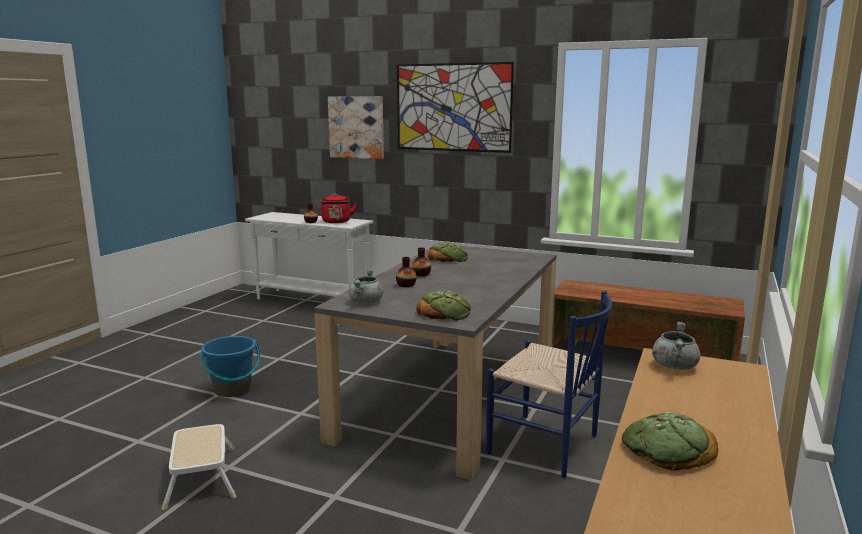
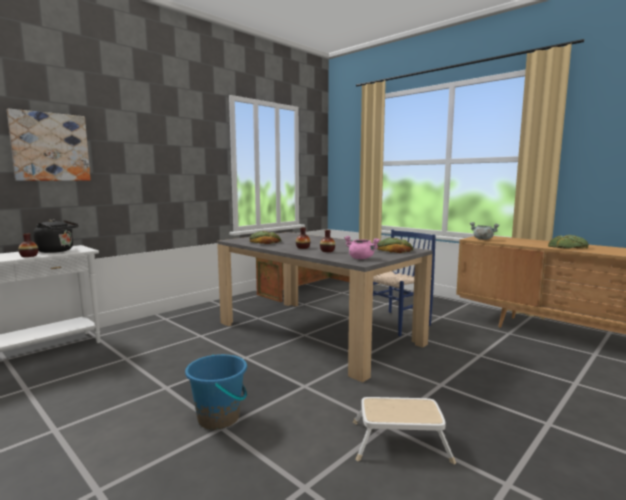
camera: 70 degrees left, 5 degrees down
red kettle [321,194,357,223] -> black kettle [33,219,79,253]
grey cooking pot [349,269,383,303] -> pink cooking pot [344,236,380,259]
picture [397,62,514,153] -> none

